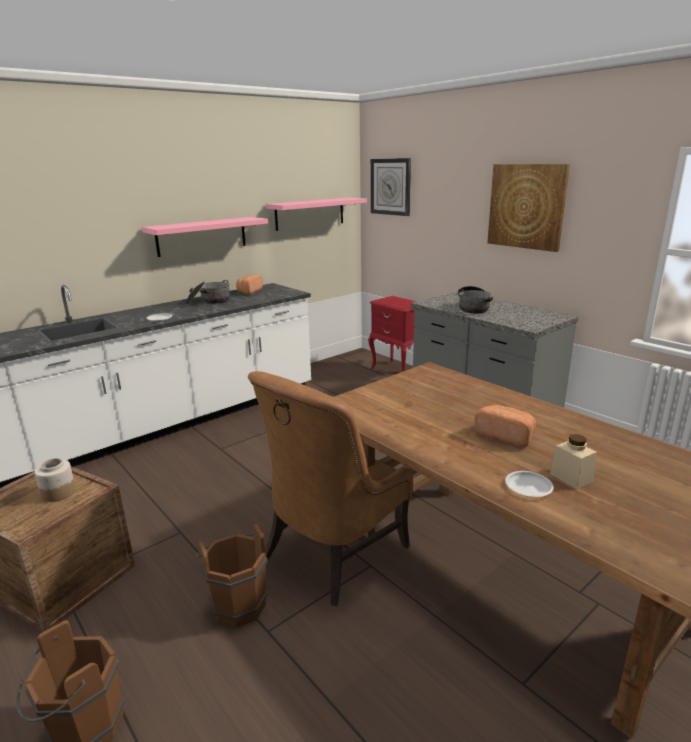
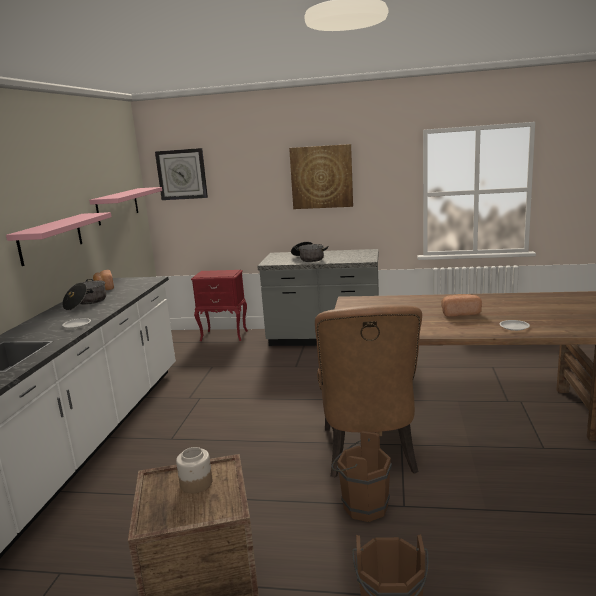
camera: 40 degrees left, 5 degrees down
beige jar [550,434,597,489] -> none

